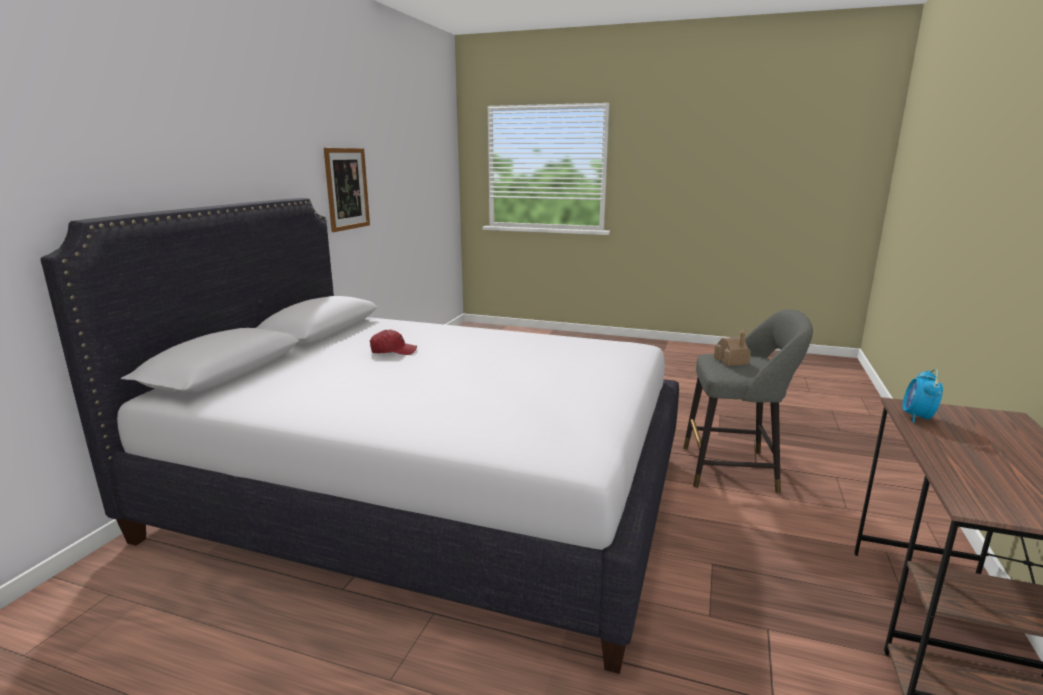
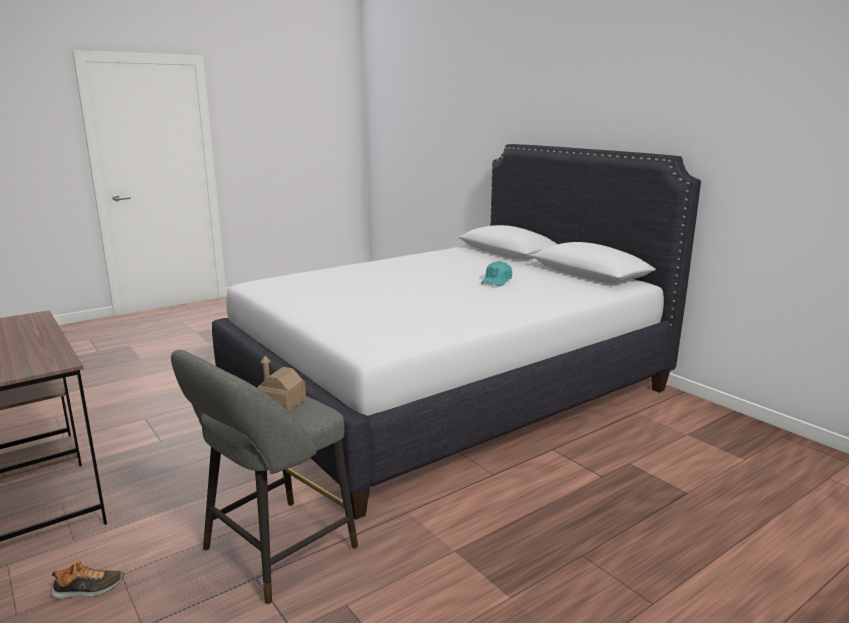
camera: 125 degrees right, 0 degrees up
picture [324,148,370,232] -> none
red cap [370,330,417,355] -> turquoise cap [481,261,512,286]
alarm clock [903,369,943,423] -> none
none -> shoe [51,561,124,599]

